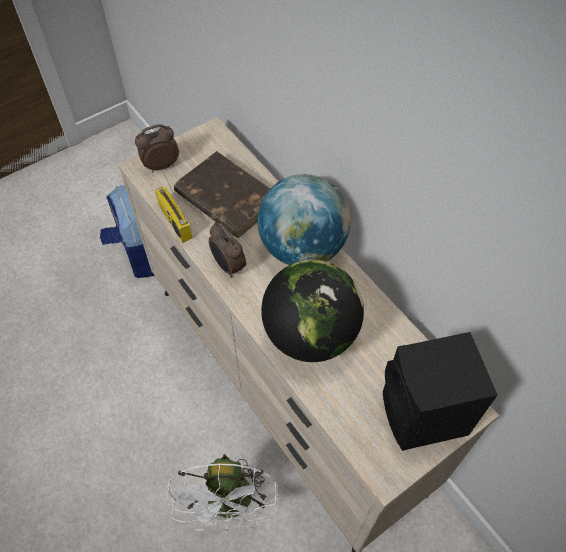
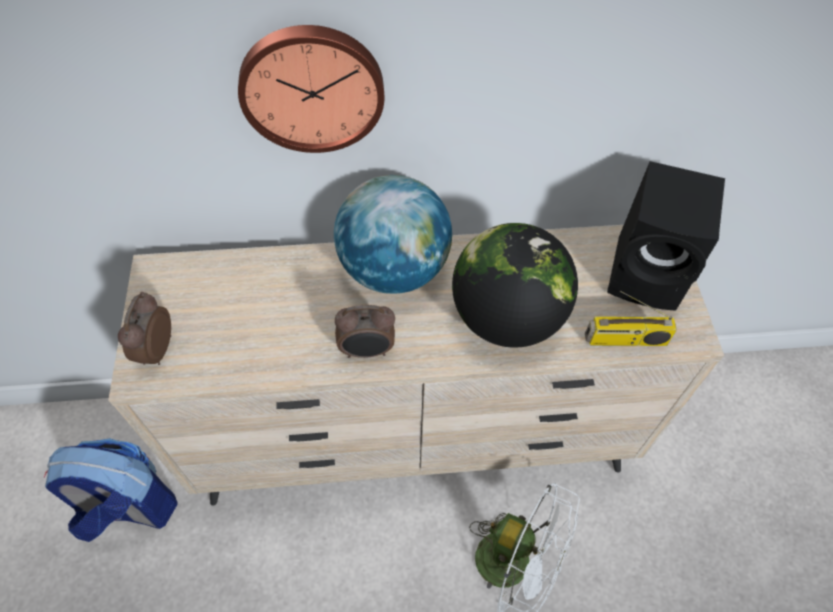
camera: 60 degrees left, 0 degrees up
radio [155,169,193,243] -> radio moved to [585,291,677,346]
brown book [174,151,270,238] -> none
none -> wall clock [238,25,385,153]

